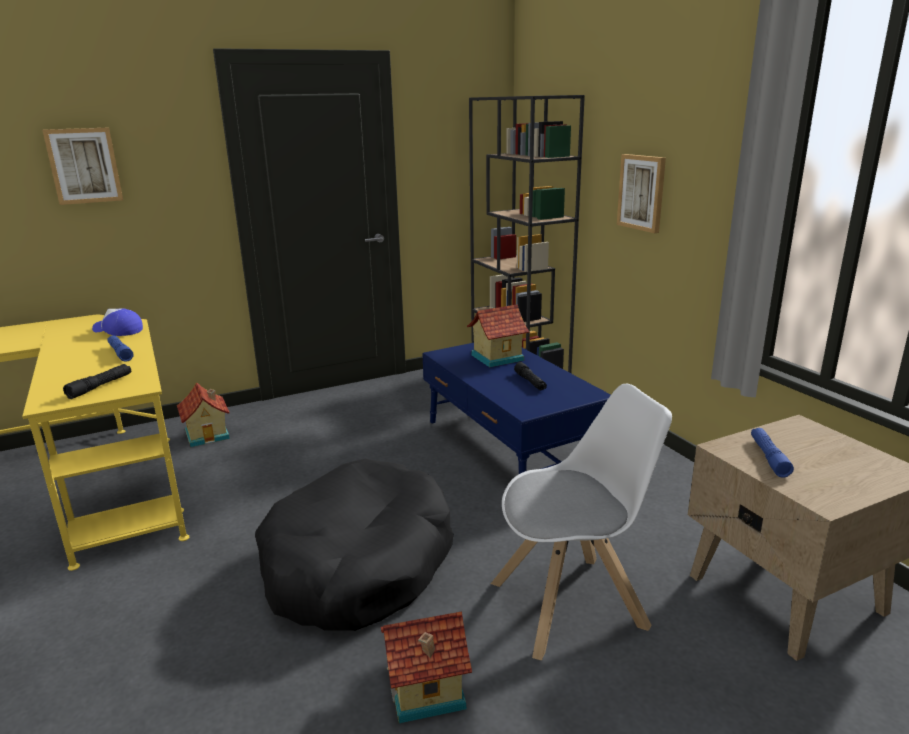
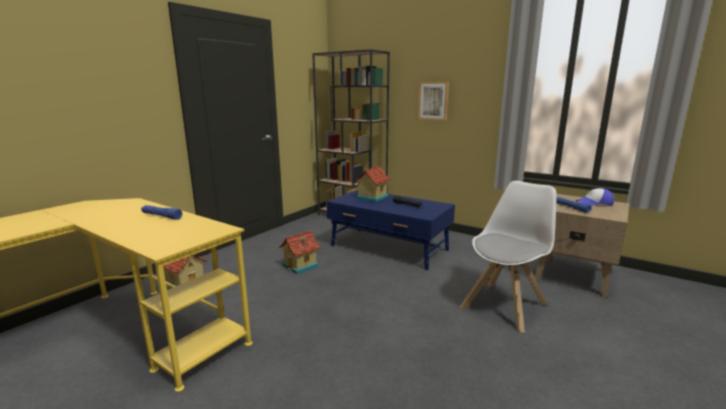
camera: 30 degrees left, 5 degrees down
picture [42,127,123,205] -> none
black flashlight [63,364,131,399] -> none
cap [92,309,143,336] -> cap moved to [576,188,614,206]
black dog bed [255,459,453,631] -> none
toy house [381,612,472,723] -> toy house moved to [279,231,320,274]

